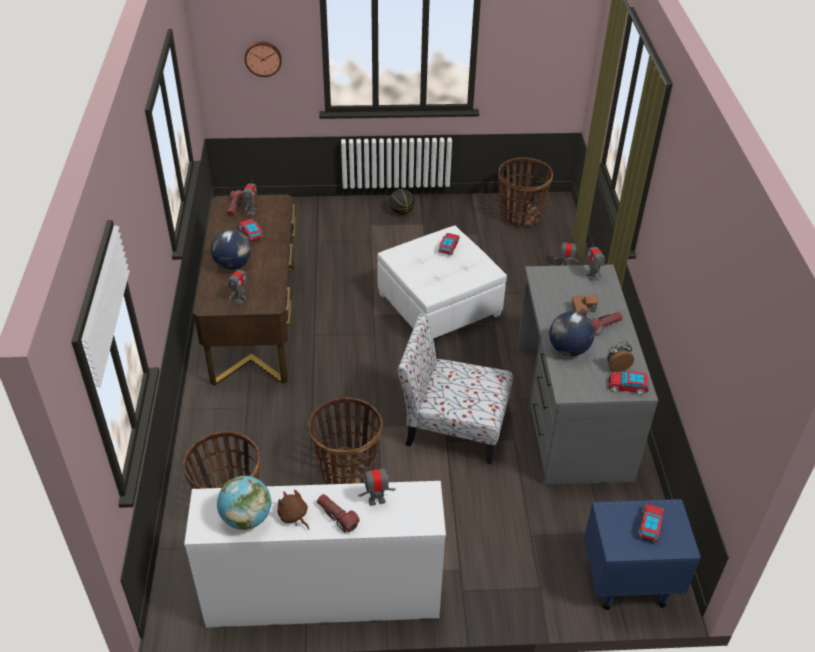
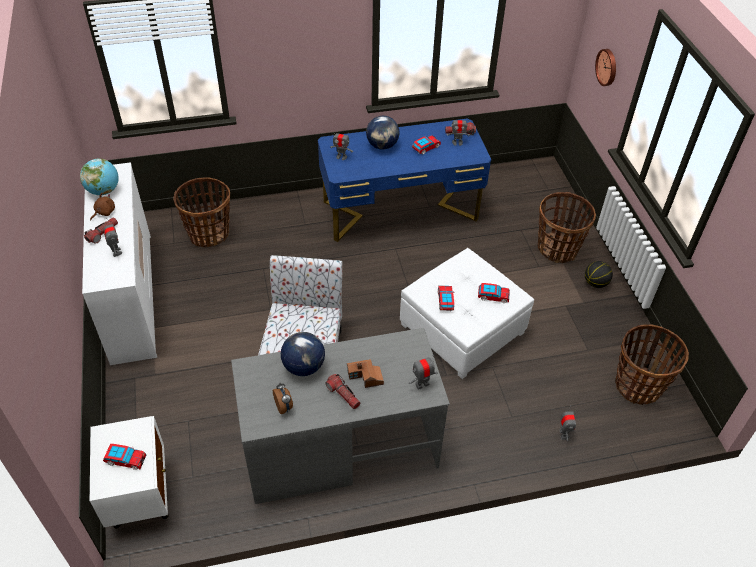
camera: 80 degrees right, 5 degrees up
brown desk [193,194,296,386] -> blue desk [318,119,491,242]
basket [308,397,383,484] -> basket moved to [538,192,596,263]
blue nightstand [584,499,701,610] -> white nightstand [90,416,168,528]
toy car [609,371,649,394] -> toy car moved to [438,286,454,310]

